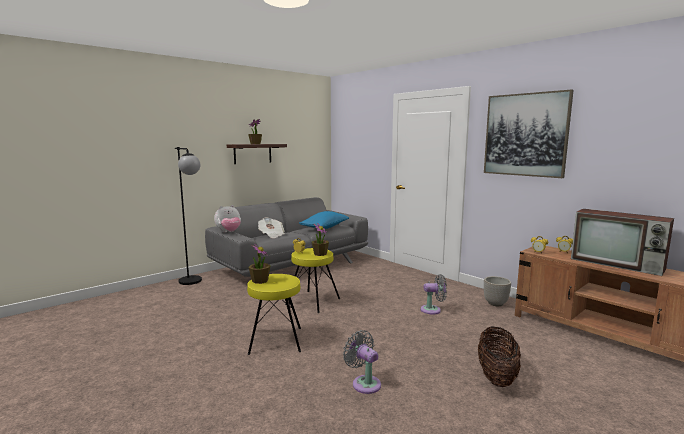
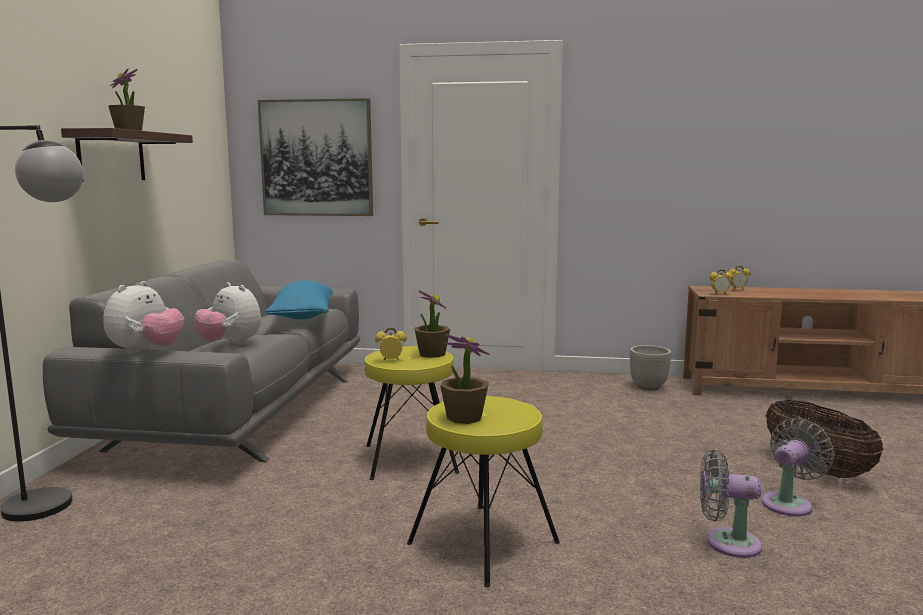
camera: 40 degrees left, 0 degrees up
newspaper [258,218,285,238] -> plush toy [194,282,261,345]
grey fan [421,274,447,315] -> grey fan moved to [762,418,835,517]
picture [484,90,574,178] -> picture moved to [258,98,373,216]
television [571,209,674,276] -> none

